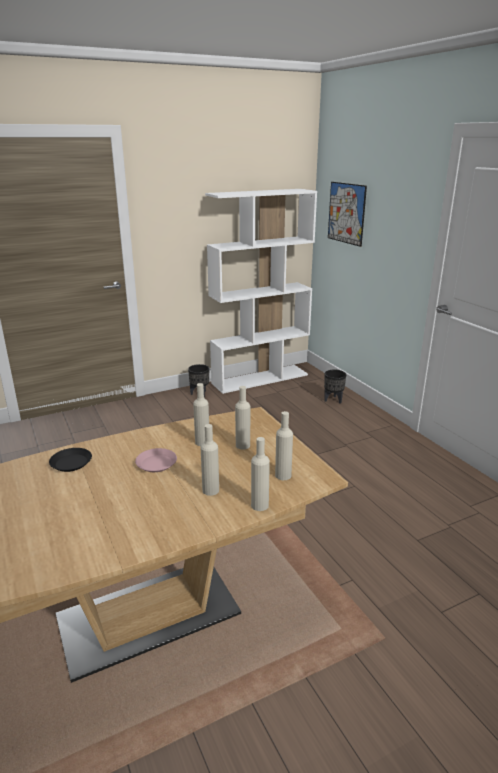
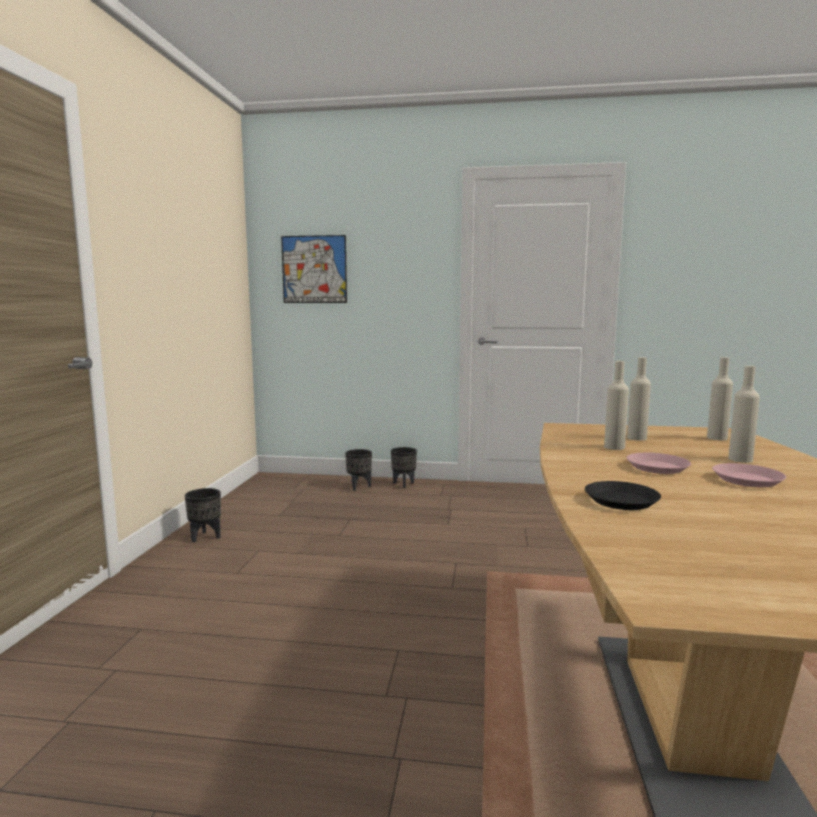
camera: 55 degrees left, 15 degrees down
white bookcase [205,189,317,394] -> none
beige bottle [251,437,270,511] -> none
none -> black planter [391,447,417,488]
none -> pink plate [712,463,786,487]

